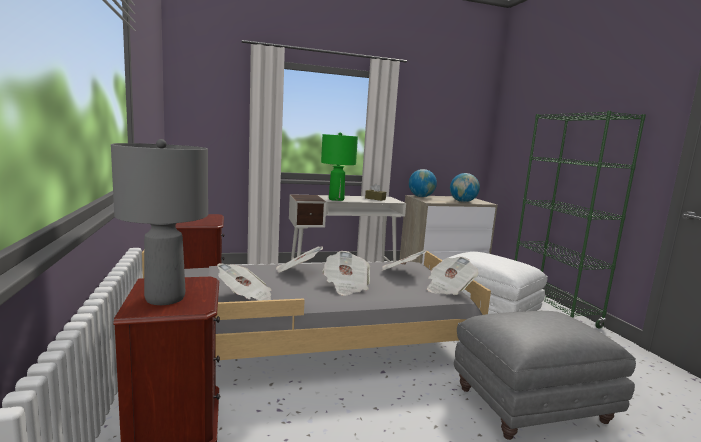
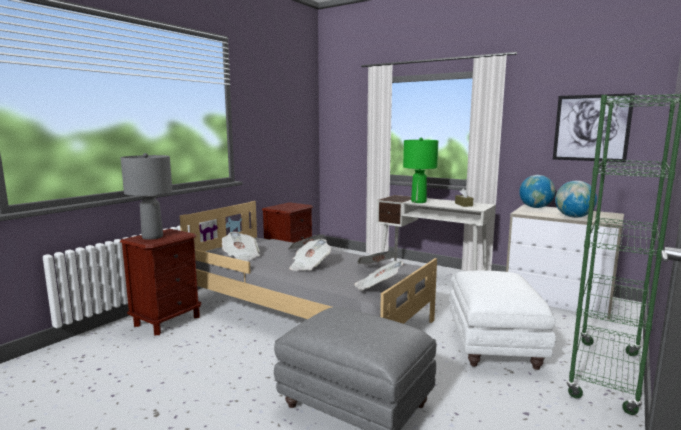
camera: 50 degrees right, 0 degrees up
none -> picture [553,93,635,162]

